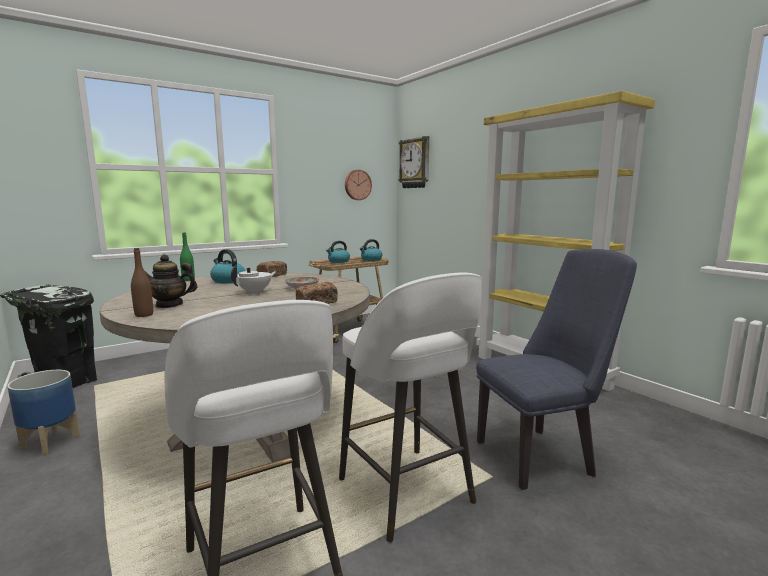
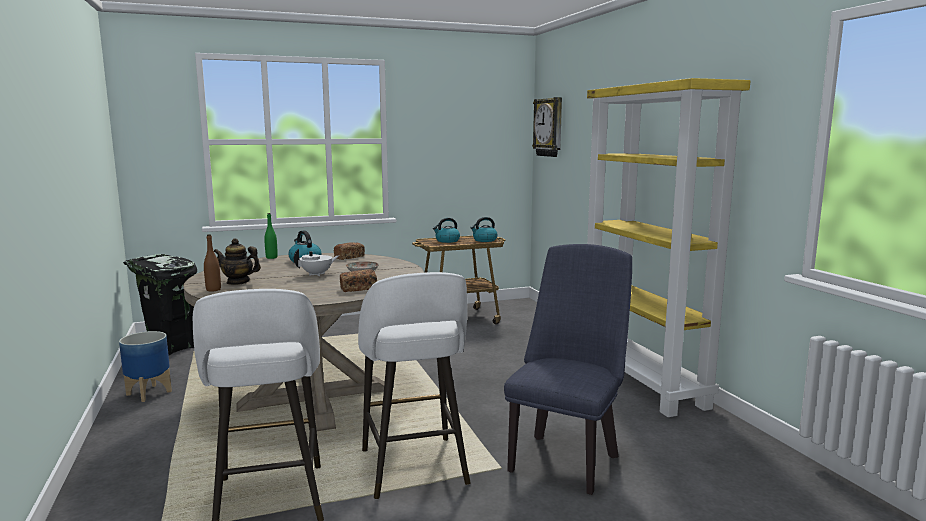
camera: 15 degrees right, 0 degrees up
wall clock [345,170,372,200] -> none
blue chair [476,249,637,490] -> blue chair turned 60 degrees counterclockwise [504,244,632,495]

